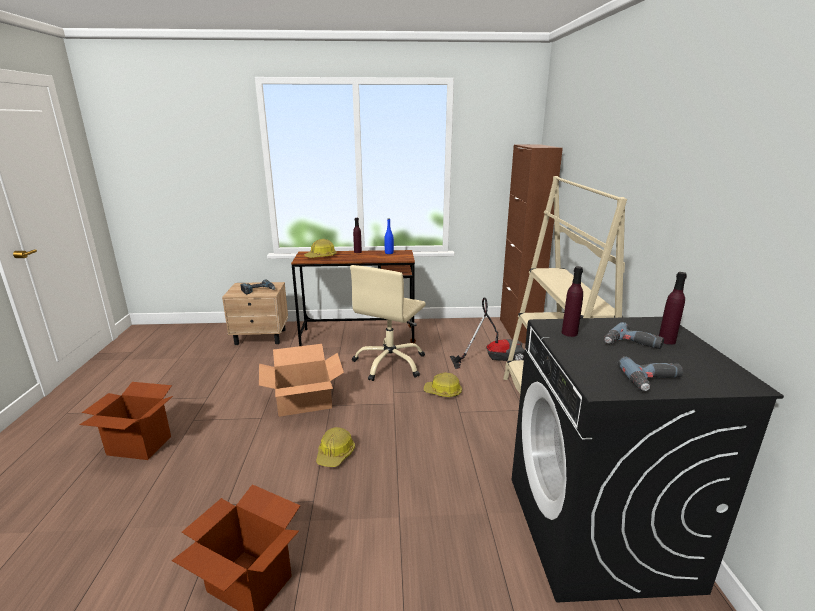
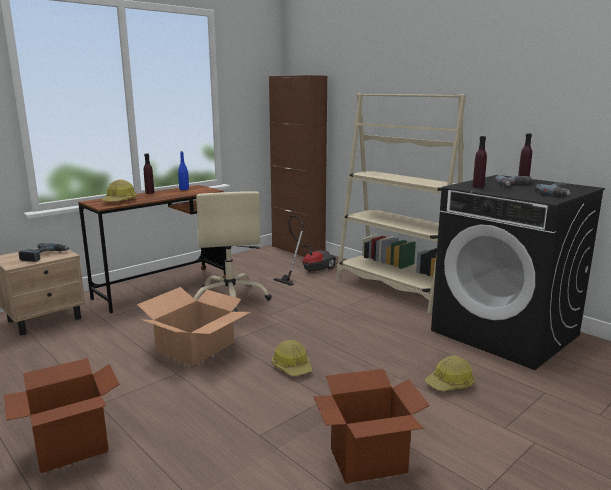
camera: 40 degrees left, 5 degrees down
hard hat [424,373,462,397] -> hard hat moved to [425,356,474,391]

